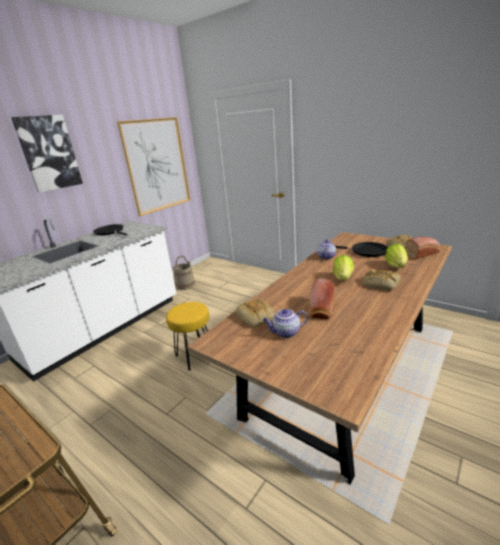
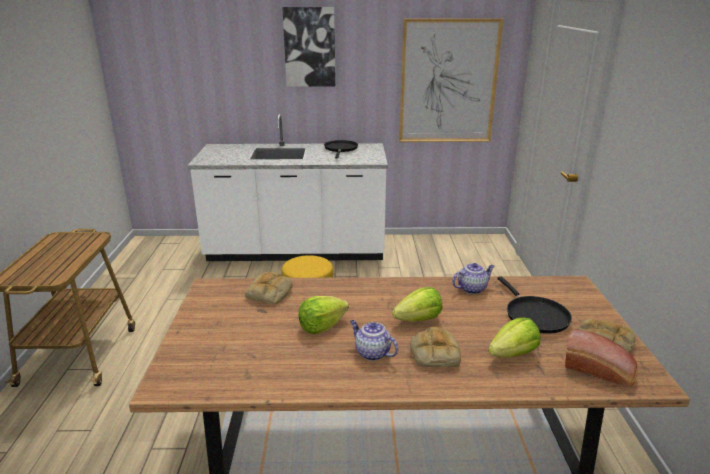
camera: 50 degrees right, 0 degrees up
beige bucket [173,256,195,290] -> none
teapot [263,309,308,338] -> teapot moved to [350,320,398,361]
bread [309,278,335,319] -> lettuce [299,296,349,334]

